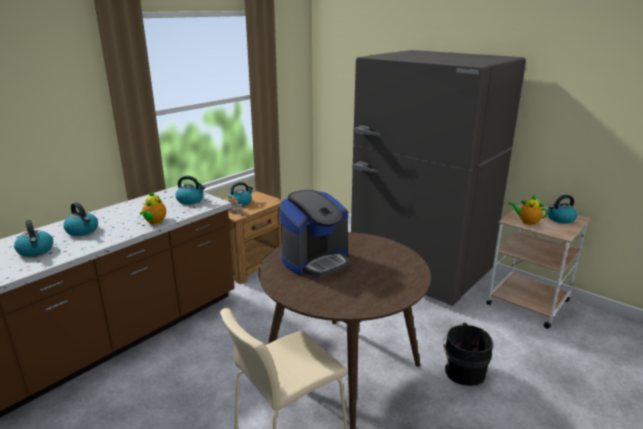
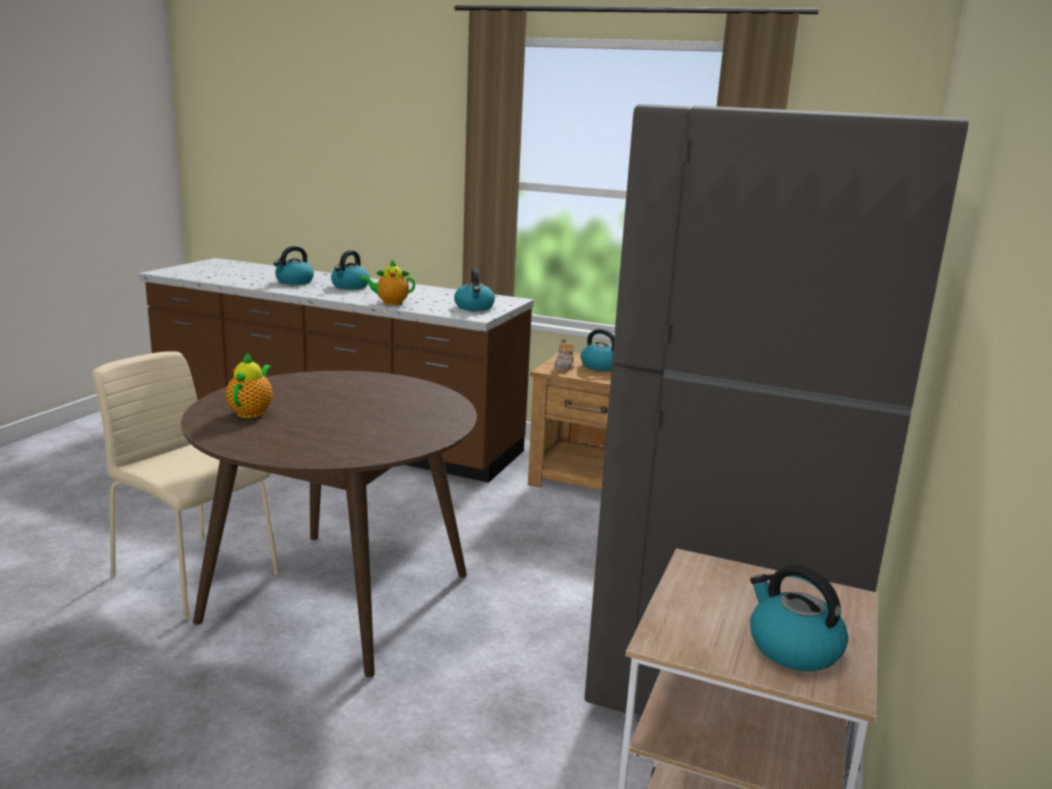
camera: 70 degrees right, 5 degrees down
coffee machine [279,190,349,277] -> none
black bucket [443,323,493,386] -> none
teapot [509,195,548,225] -> teapot moved to [226,353,272,418]

